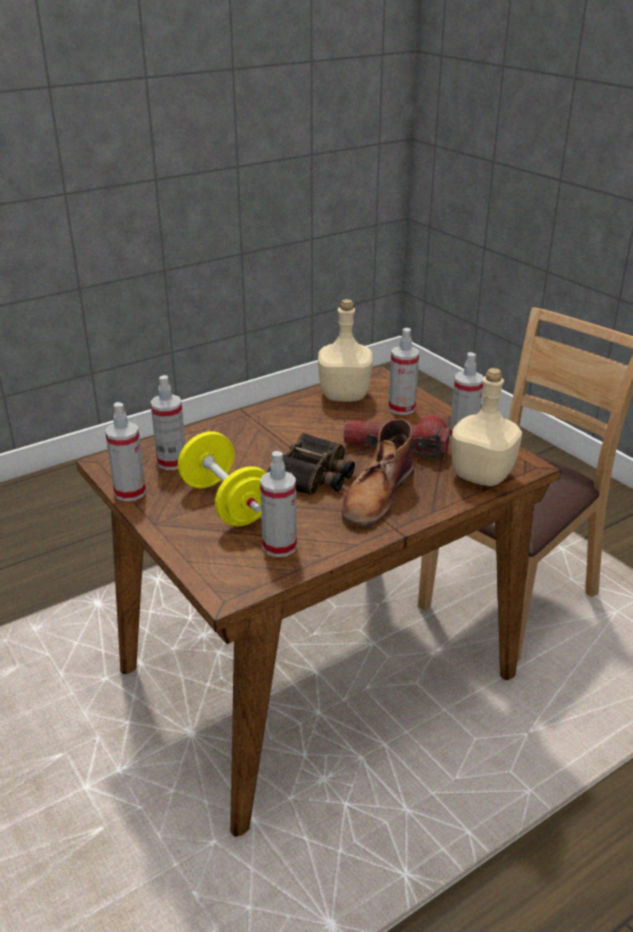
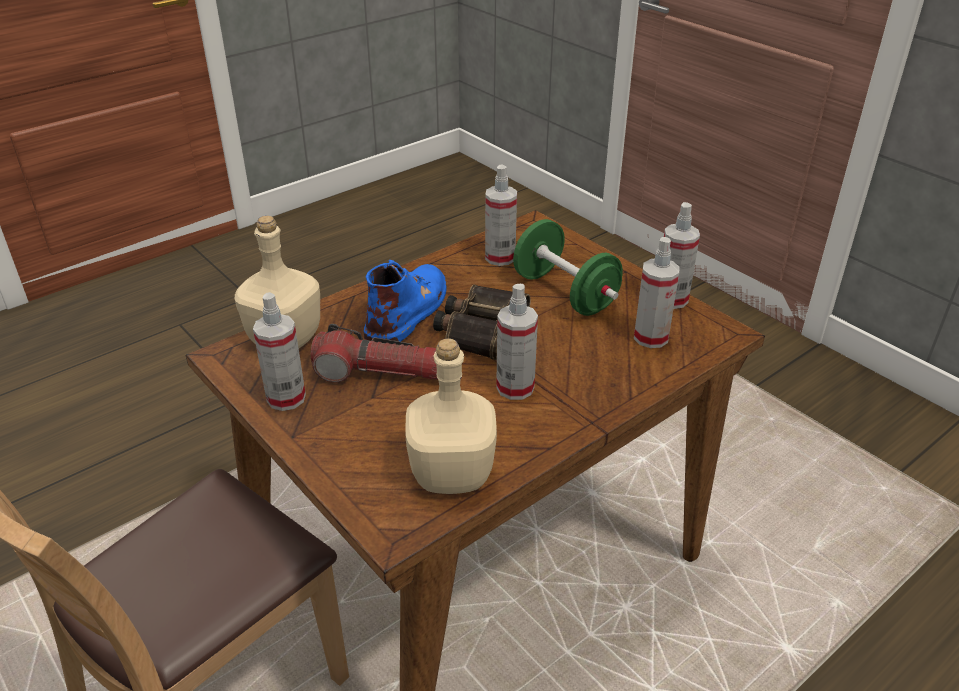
camera: 175 degrees right, 5 degrees up
yellow dumbbell [178,431,266,526] -> green dumbbell [513,219,623,316]
brown boot [341,419,414,526] -> blue boot [364,260,446,342]
spray bottle [389,328,419,415] -> spray bottle moved to [496,284,538,400]

